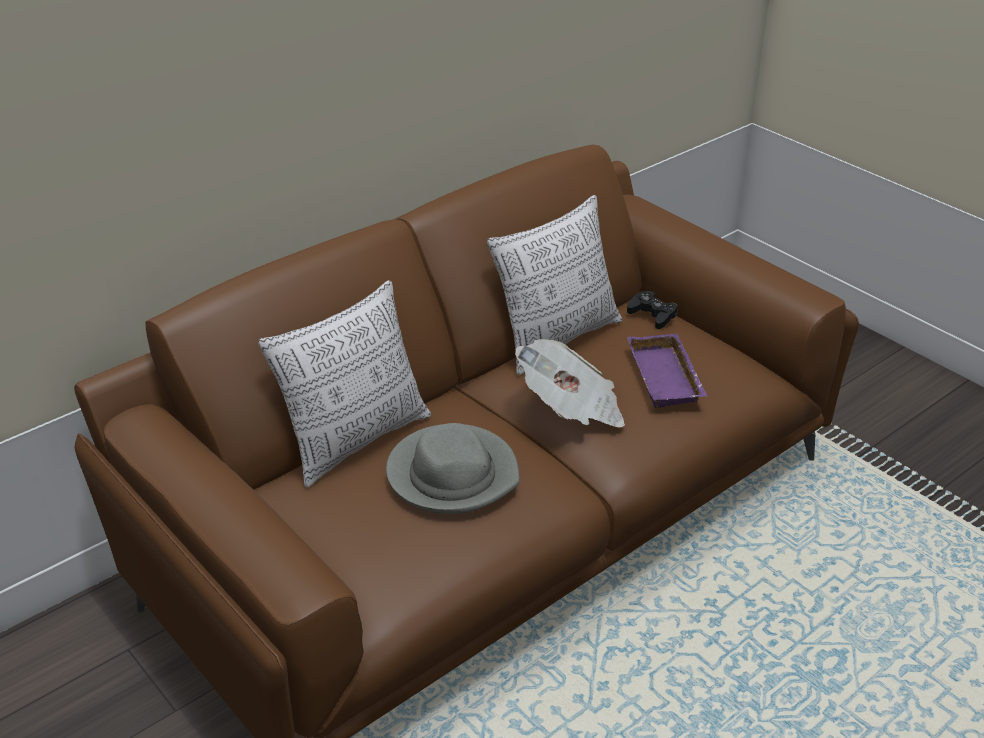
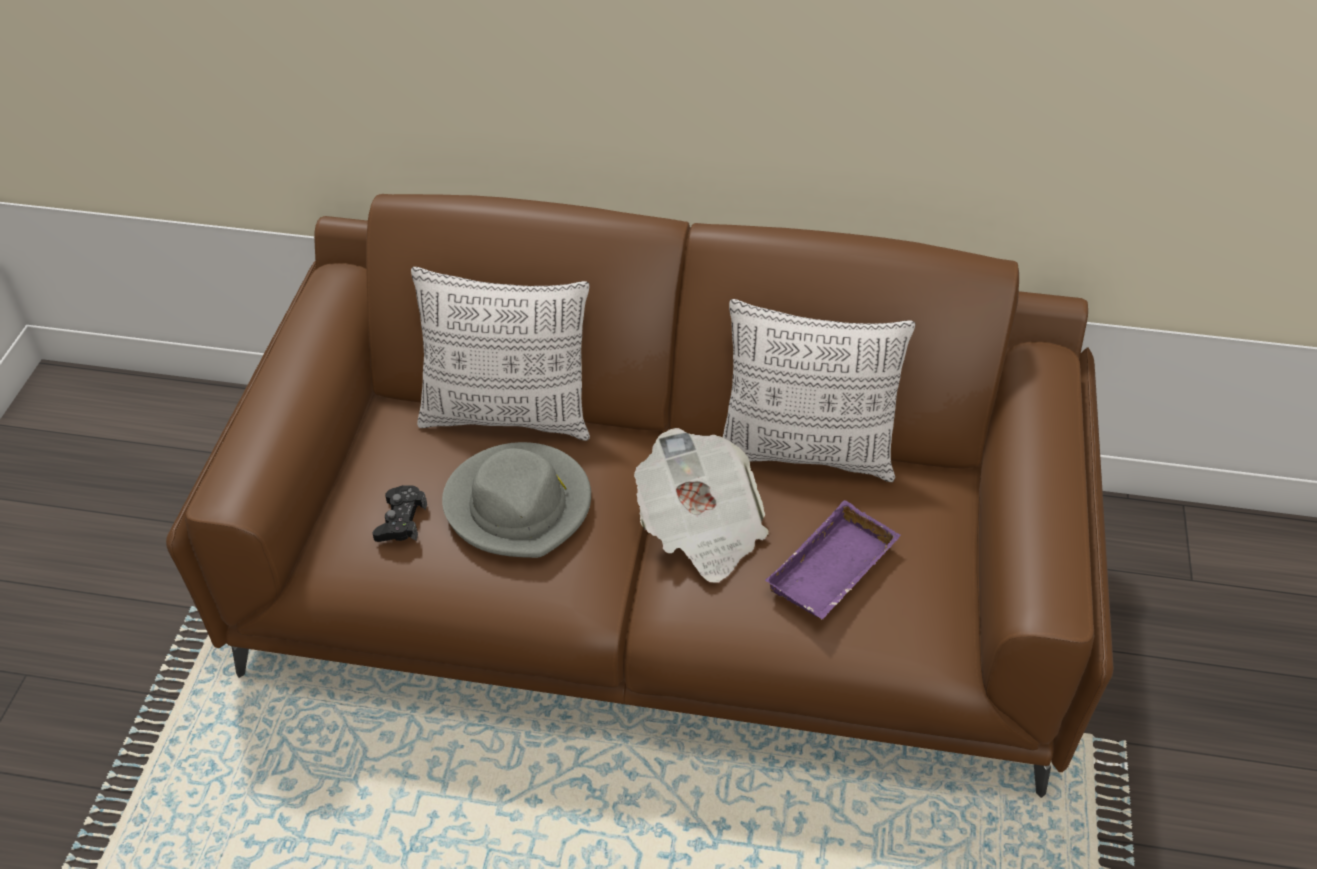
camera: 50 degrees right, 10 degrees up
black game controller [627,291,678,329] -> black game controller moved to [372,485,427,542]

